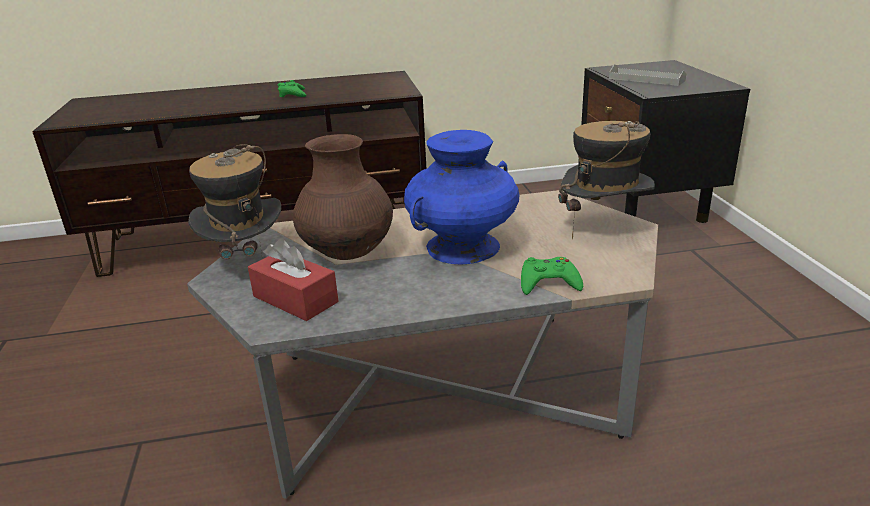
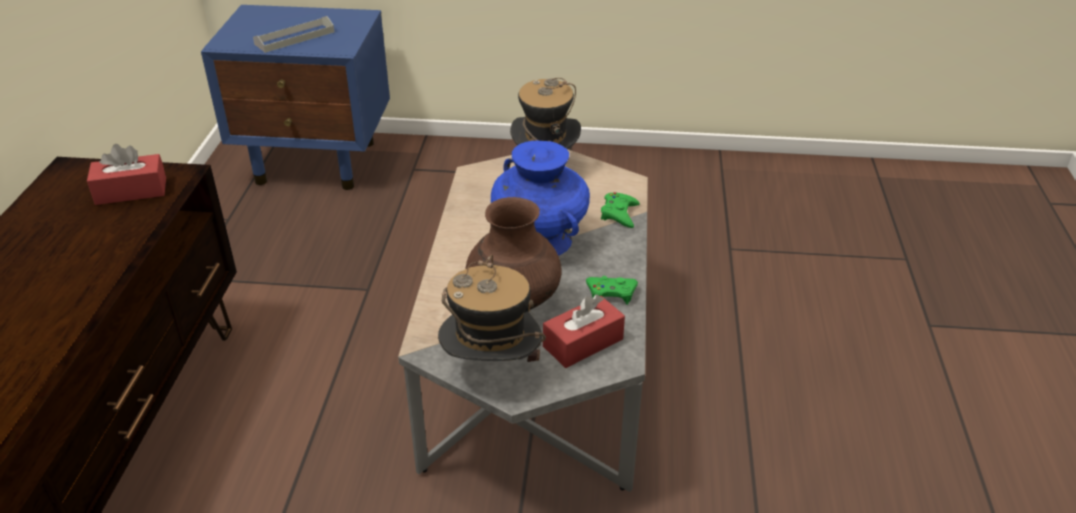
camera: 75 degrees left, 10 degrees up
green game controller [278,80,306,97] -> green game controller moved to [586,276,638,305]
black nightstand [581,60,750,223] -> blue nightstand [201,5,390,190]
none -> red tissue box [87,144,166,205]

